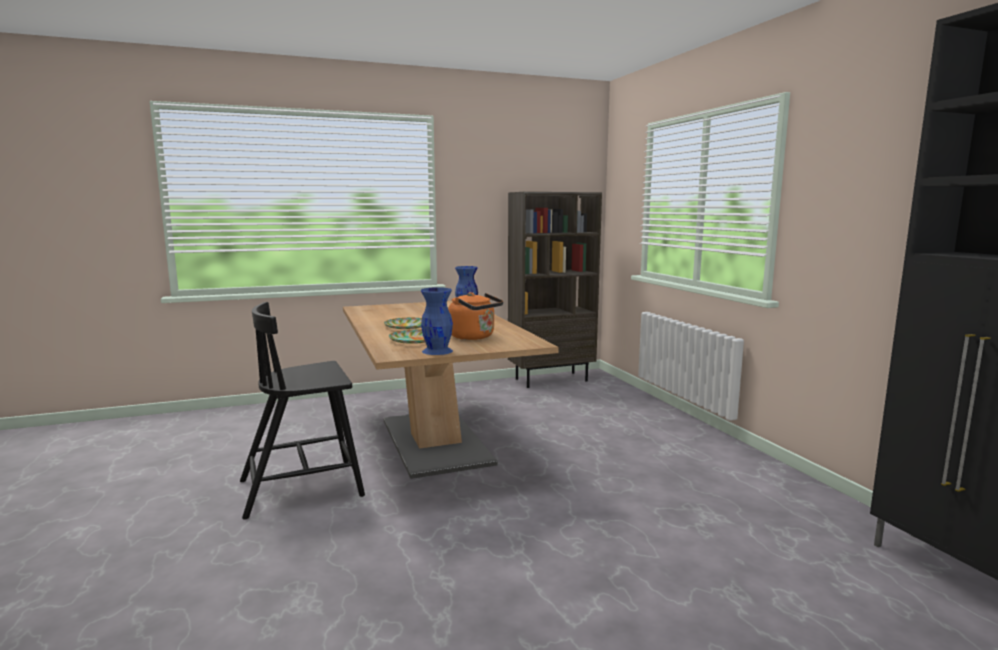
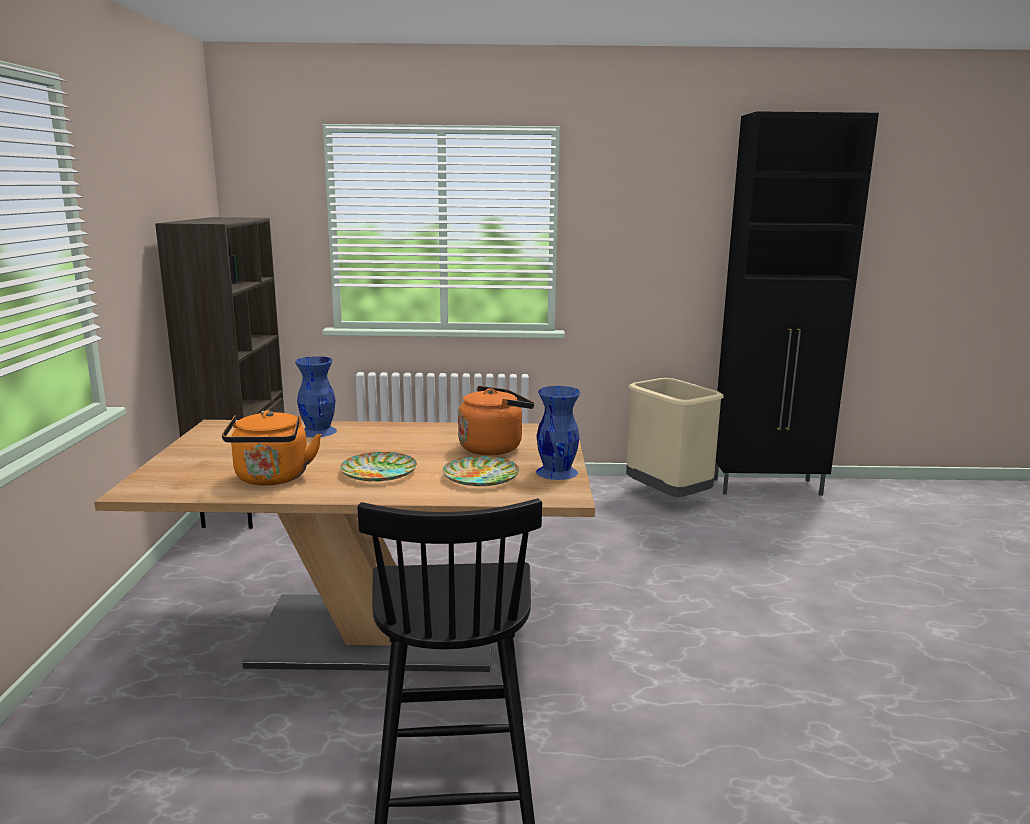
camera: 70 degrees left, 5 degrees up
none -> orange kettle [222,410,321,486]
none -> beige trash can [626,378,724,497]

